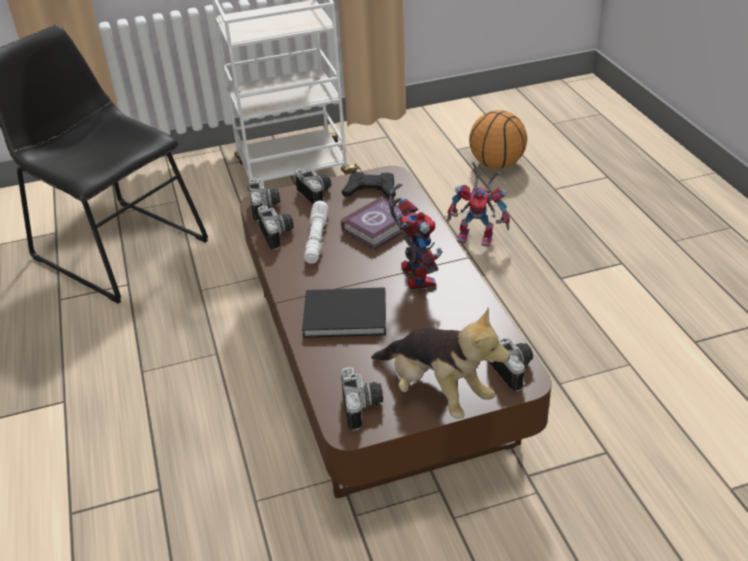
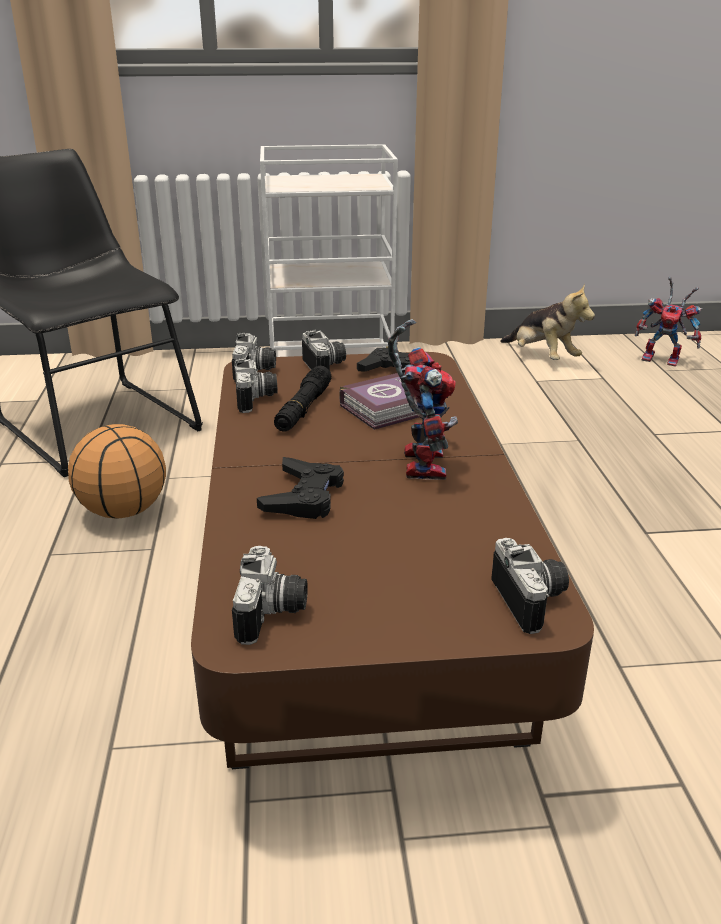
camera: 10 degrees right, 10 degrees down
black book [302,287,386,338] -> black game controller [257,457,344,519]
white flashlight [304,201,328,264] -> black flashlight [274,366,331,432]
plush toy [371,308,510,419] -> plush toy moved to [500,283,595,360]
toy robot [447,162,510,246] -> toy robot moved to [634,277,702,366]
basketball [469,110,527,169] -> basketball moved to [68,424,166,519]

